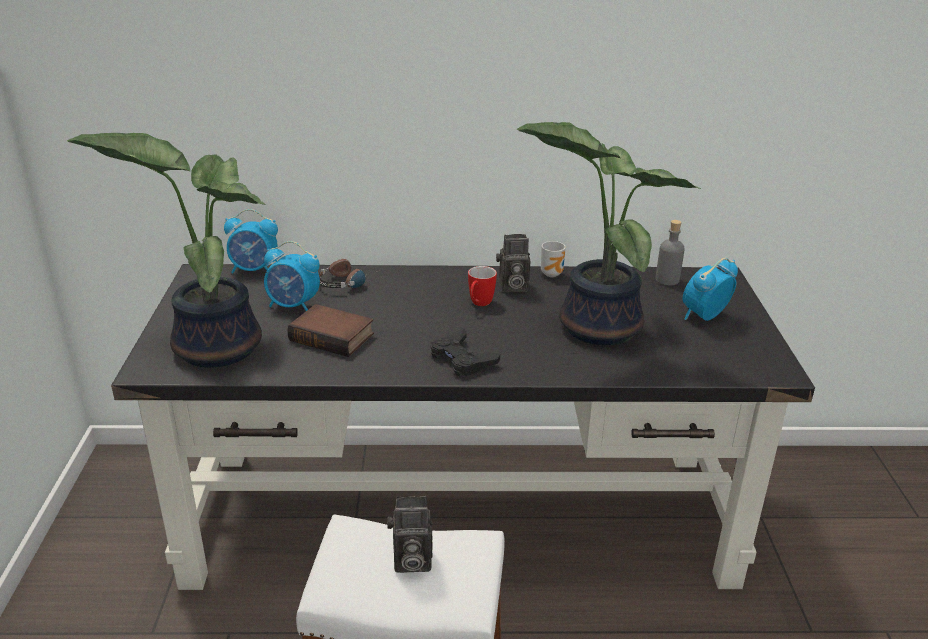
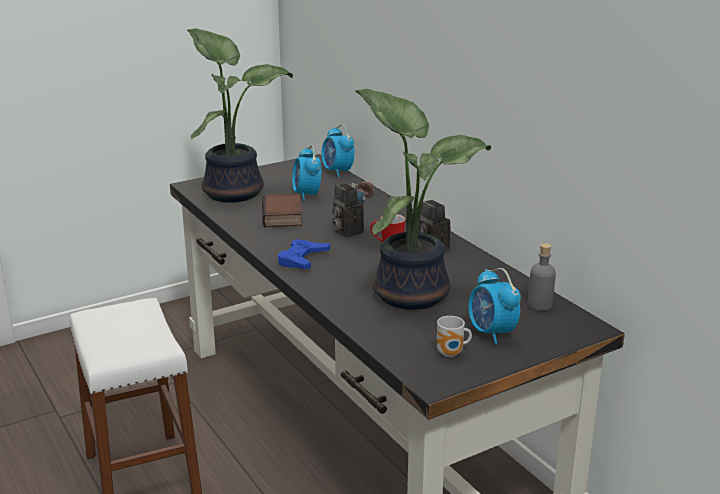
camera: 60 degrees right, 5 degrees down
camera [387,496,433,573] -> camera moved to [332,184,364,238]
black game controller [430,328,500,377] -> blue game controller [278,239,330,269]
mug [541,241,566,277] -> mug moved to [437,316,472,357]
alarm clock [683,258,738,321] -> alarm clock turned 135 degrees counterclockwise [468,268,521,344]

